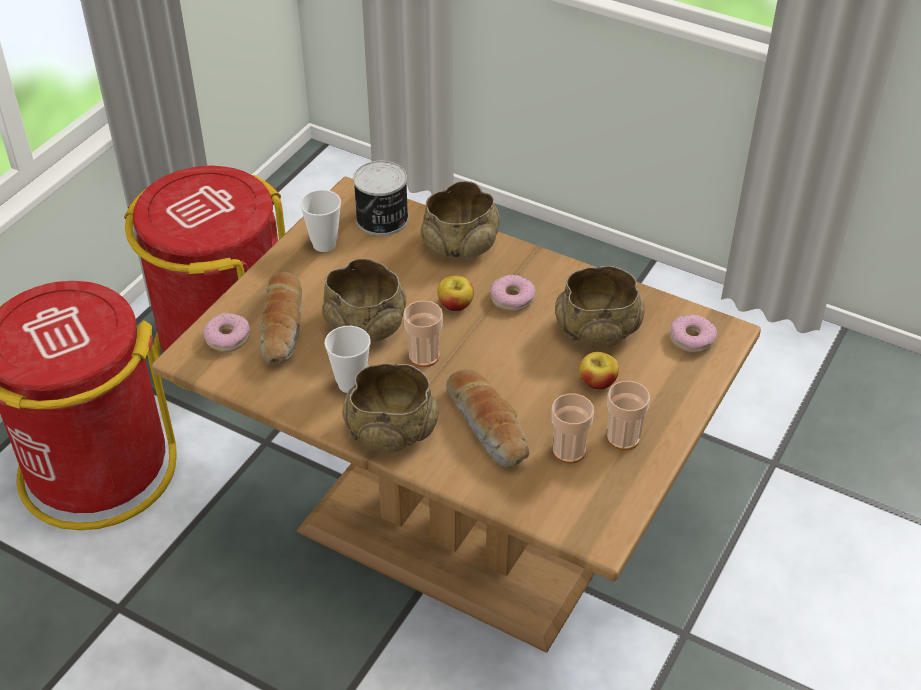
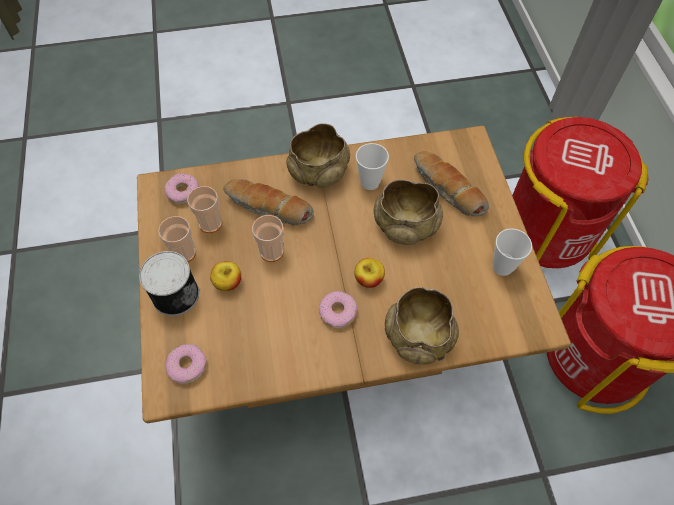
camera: 140 degrees right, 15 degrees up
donut [203,313,250,352] -> donut moved to [165,173,199,205]
can [353,161,409,236] -> can moved to [139,251,199,316]
cup [403,301,443,367] -> cup moved to [252,215,284,262]
beige bowl [555,266,645,348] -> none

